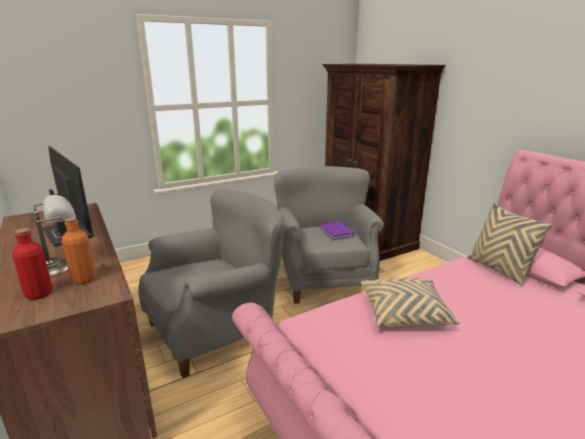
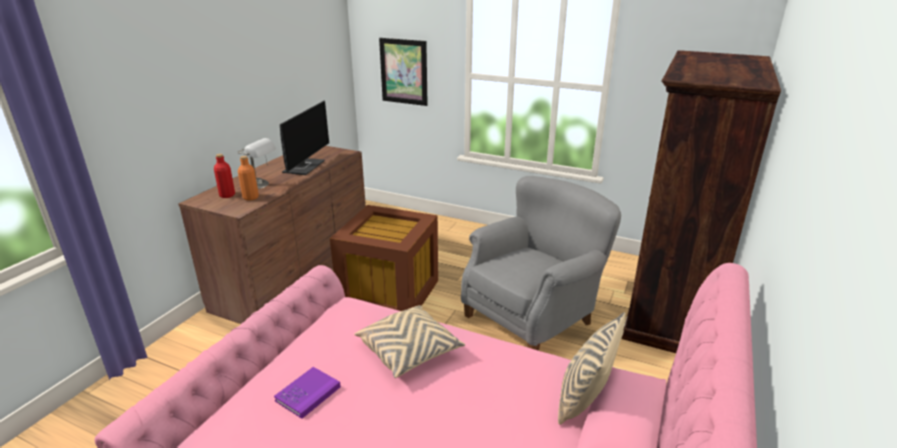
camera: 55 degrees right, 5 degrees up
grey armchair [138,189,284,378] -> brown storage box [330,205,438,311]
purple book [320,222,355,240] -> purple book moved to [274,367,341,419]
none -> picture [379,38,428,106]

